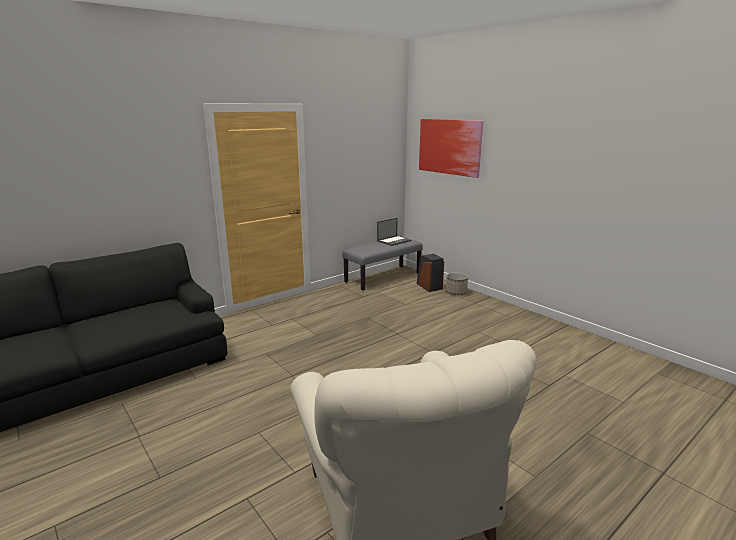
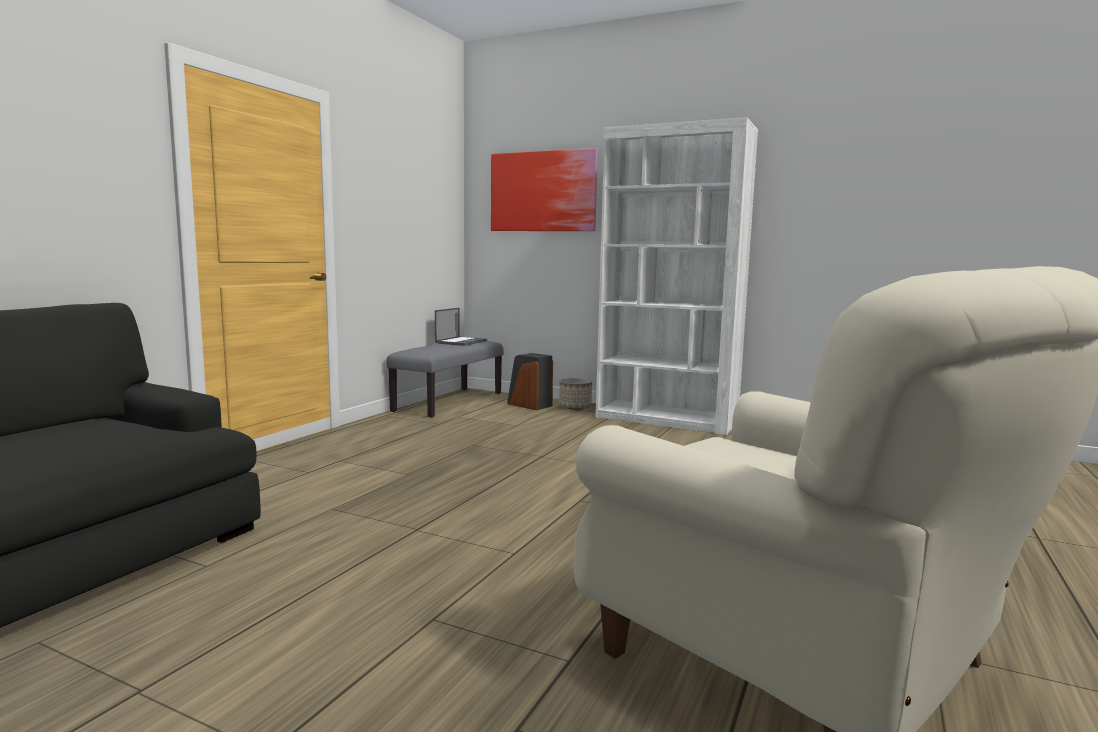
camera: 25 degrees left, 10 degrees down
none -> white bookcase [596,117,758,435]

